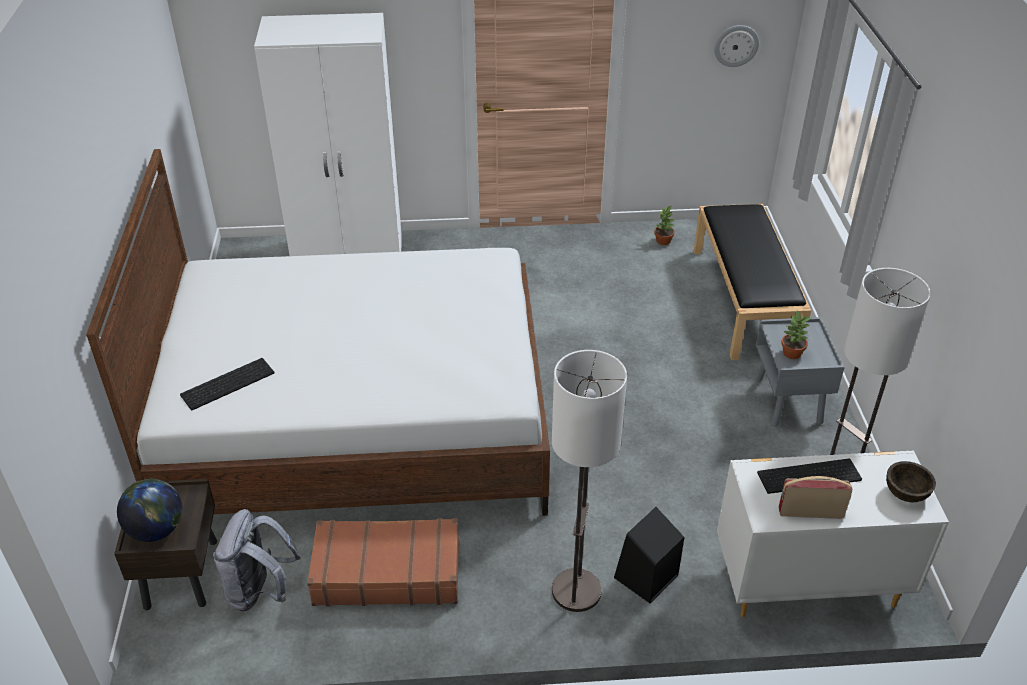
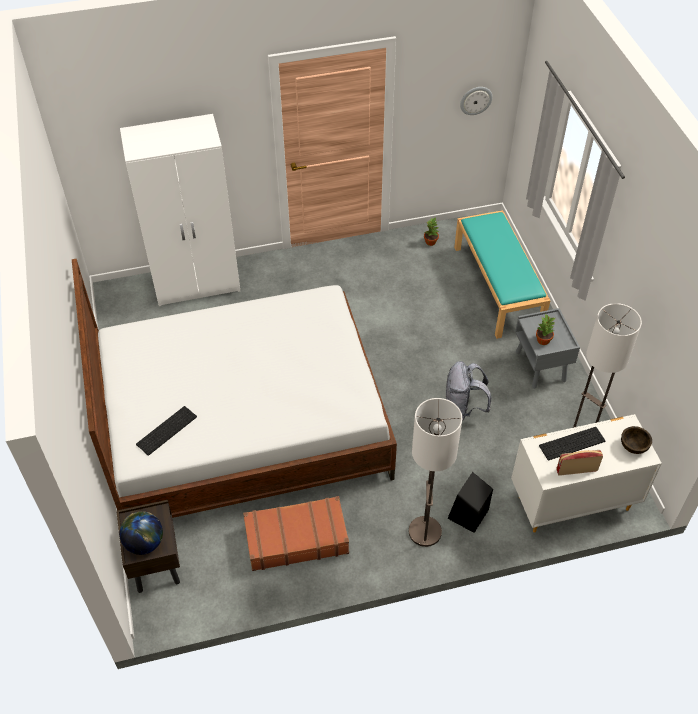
camera: 10 degrees left, 10 degrees up
grey backpack [213,509,301,611] -> grey backpack moved to [445,361,491,421]
black bench [694,204,811,360] -> turquoise bench [454,210,550,339]

